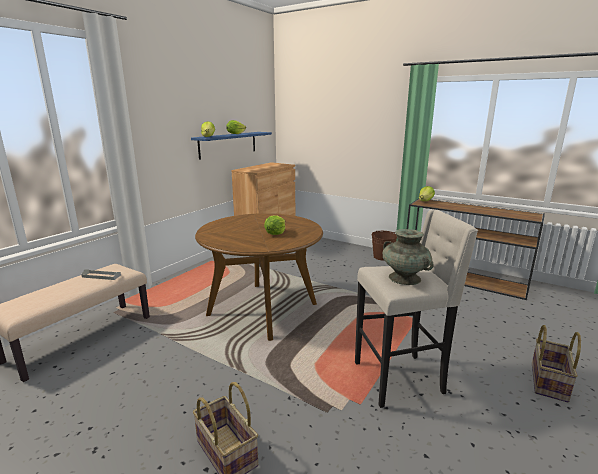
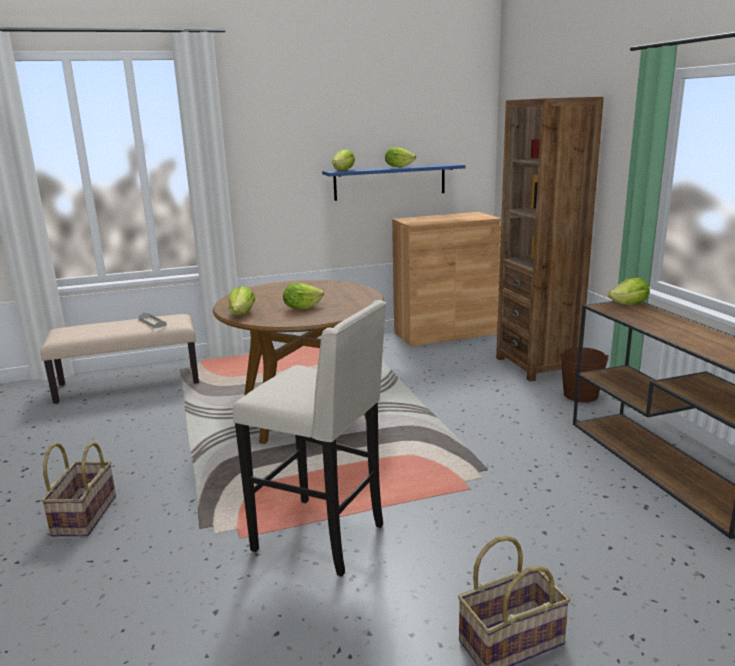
camera: 40 degrees right, 0 degrees up
turquoise vase [383,229,433,285] -> none
none -> lettuce [229,286,255,315]
none -> brown bookcase [496,97,604,382]

